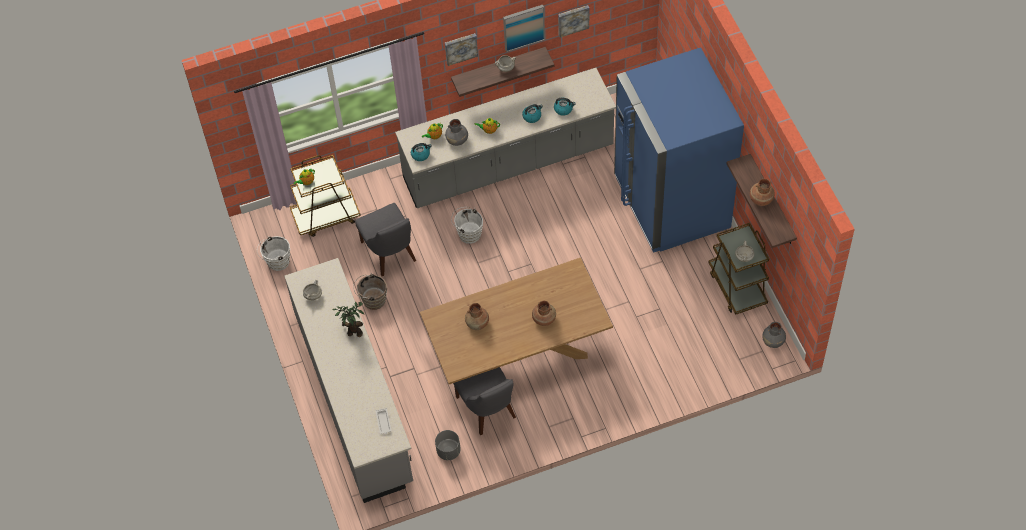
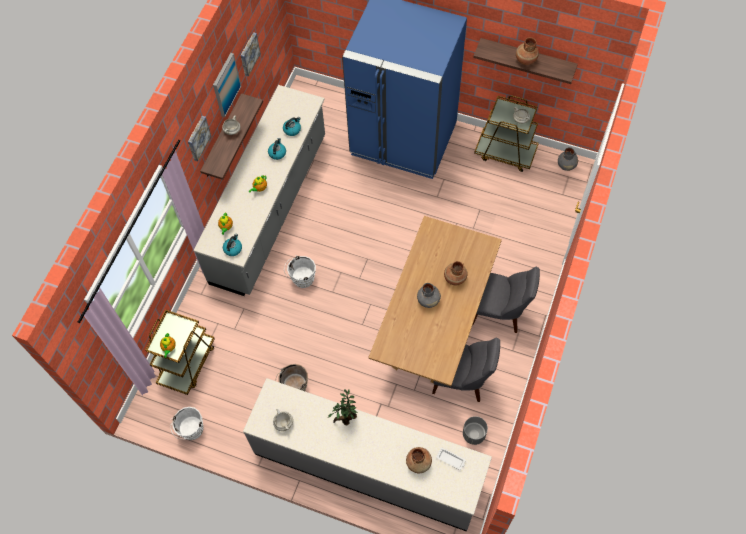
camera: 50 degrees left, 5 degrees up
grey chair [355,203,416,276] -> grey chair moved to [473,267,540,333]
grey vase [445,119,468,146] -> grey vase moved to [417,283,441,308]
brown vase [465,303,489,330] -> brown vase moved to [406,447,432,473]

